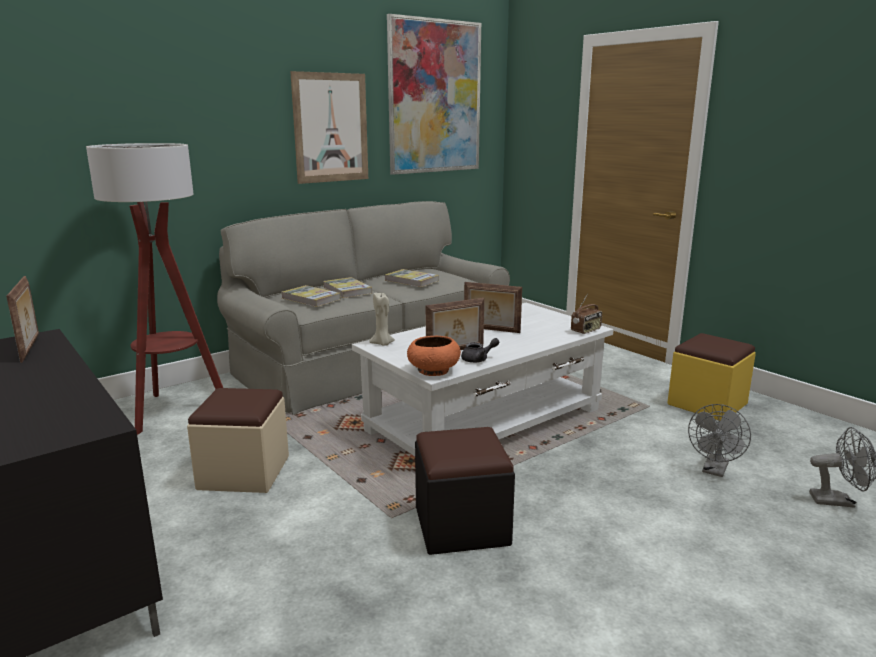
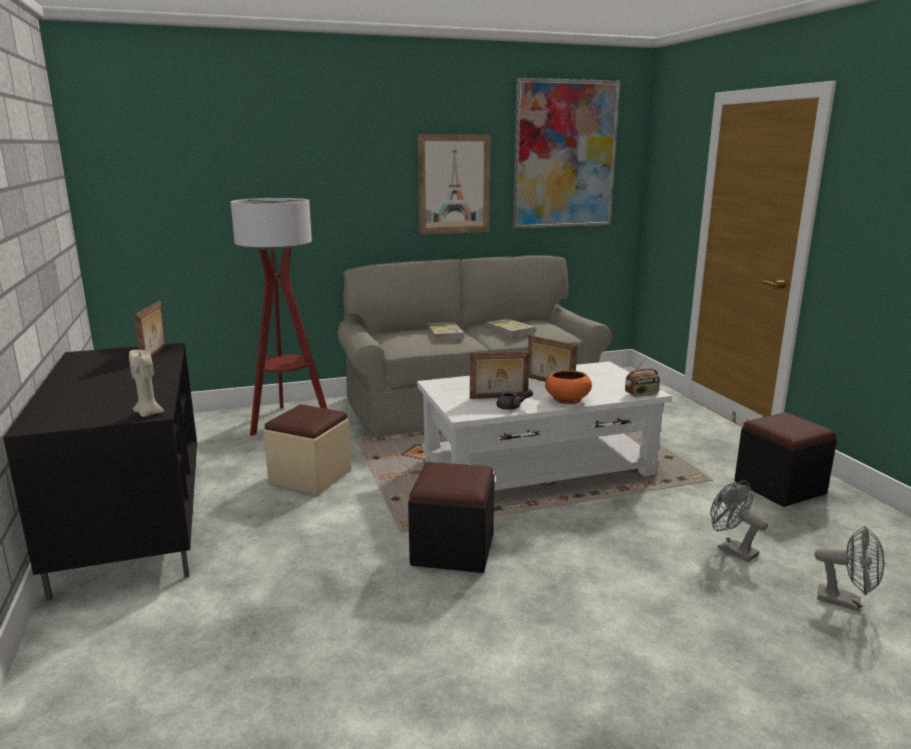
camera: 20 degrees right, 0 degrees up
book [282,285,341,307] -> none
beige candle [369,293,395,346] -> beige candle moved to [129,350,164,417]
orange bowl [407,336,461,376] -> orange bowl moved to [545,370,592,404]
yellow ottoman [668,333,756,421] -> black ottoman [734,412,837,507]
grey fan [688,404,751,477] -> grey fan turned 90 degrees clockwise [710,480,768,562]

